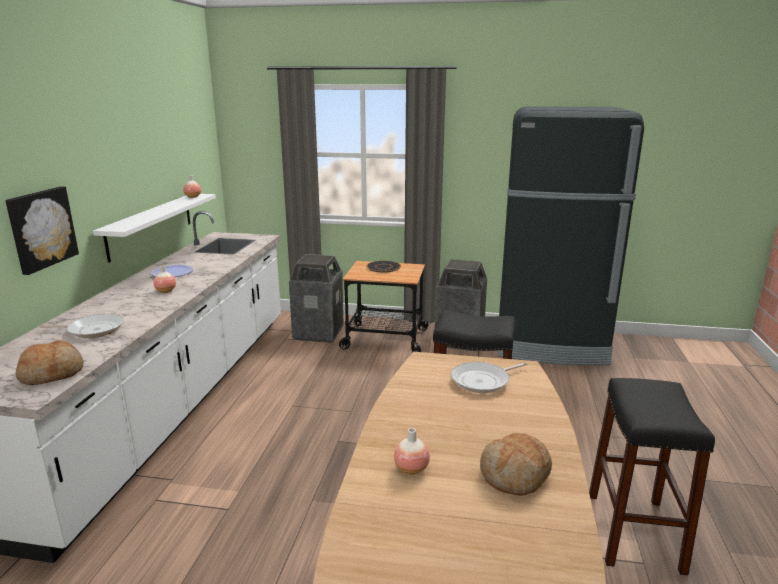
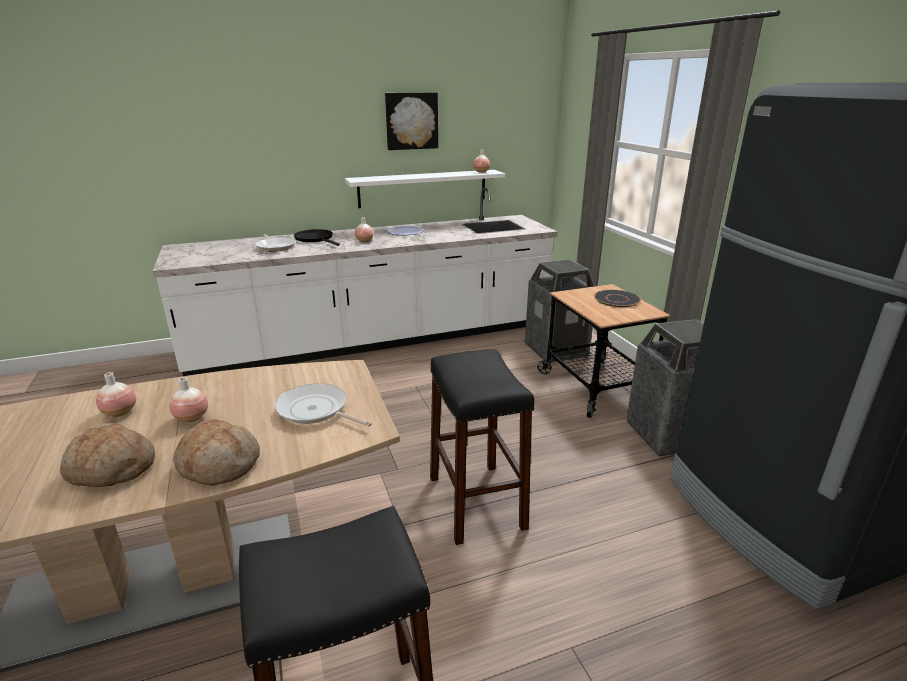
camera: 60 degrees right, 5 degrees up
picture [5,186,79,275] -> picture moved to [385,92,438,150]
bread [15,340,84,385] -> bread moved to [173,419,260,485]
none -> vase [170,377,208,422]
none -> black frying pan [294,229,340,246]

